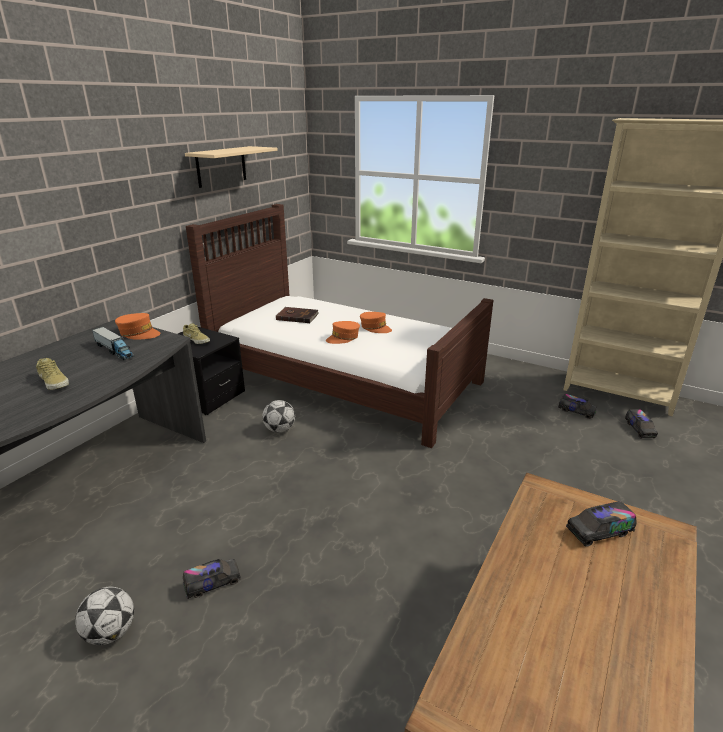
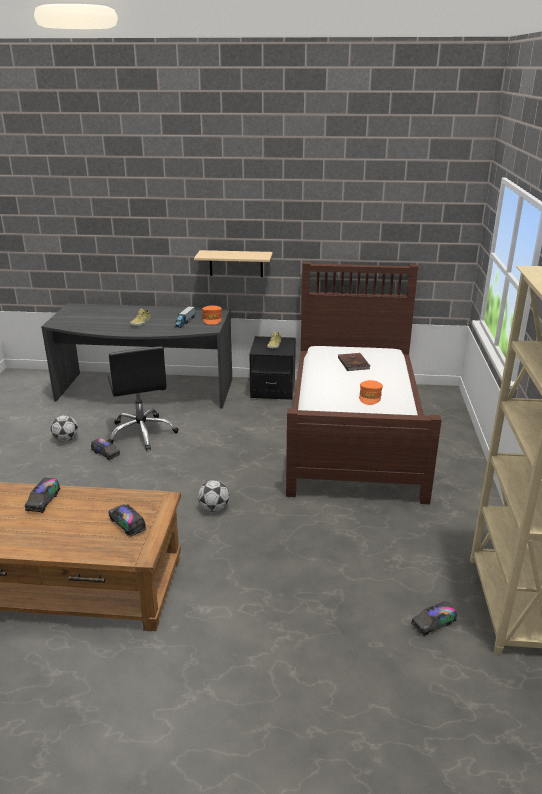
camera: 65 degrees right, 0 degrees up
beige shelf [185,146,278,188] -> beige shelf moved to [194,250,272,277]
football [262,400,295,433] -> football moved to [198,480,229,512]
orange cap [326,321,360,344] -> none
toy truck [558,394,597,419] -> toy truck moved to [25,478,60,513]
none -> black office chair [107,346,179,451]

